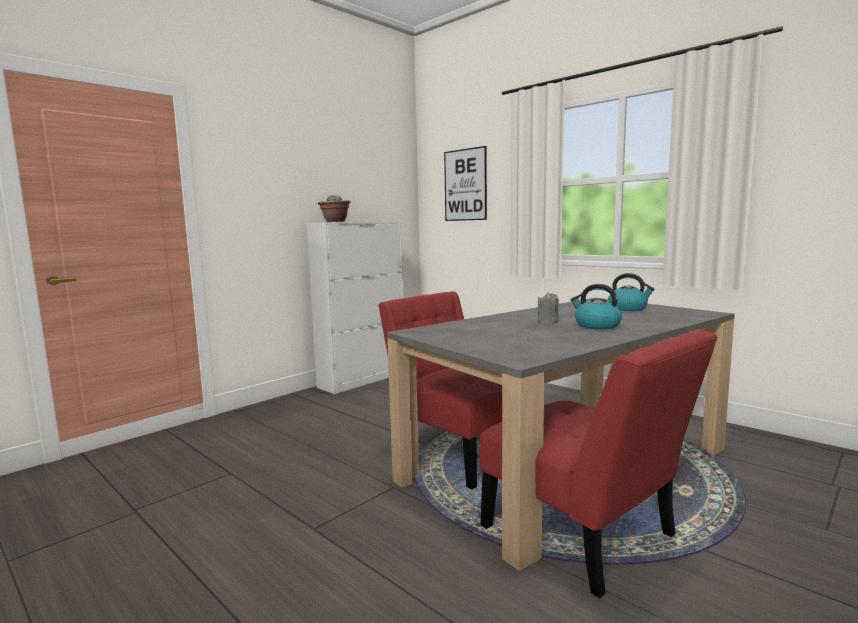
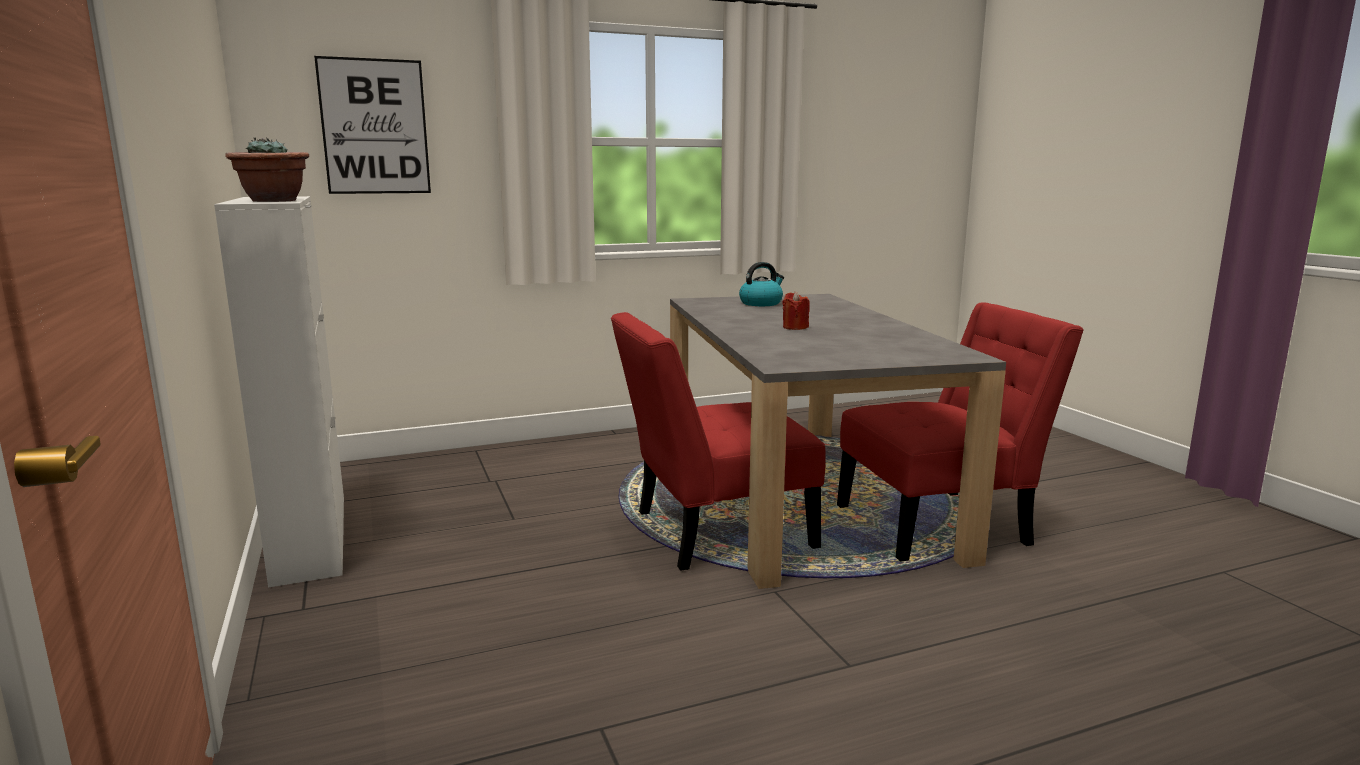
camera: 65 degrees left, 5 degrees up
grey candle [538,292,559,324] -> red candle [782,291,810,330]
kettle [571,284,622,329] -> none

